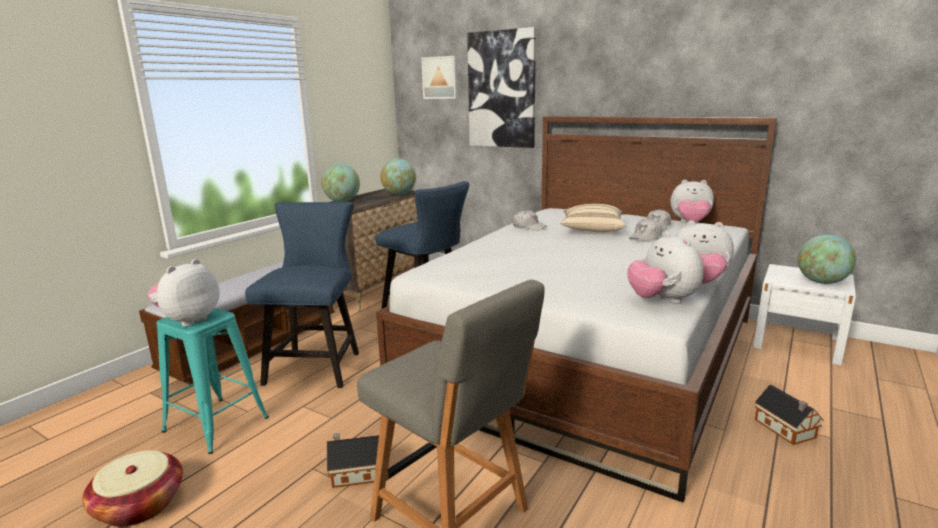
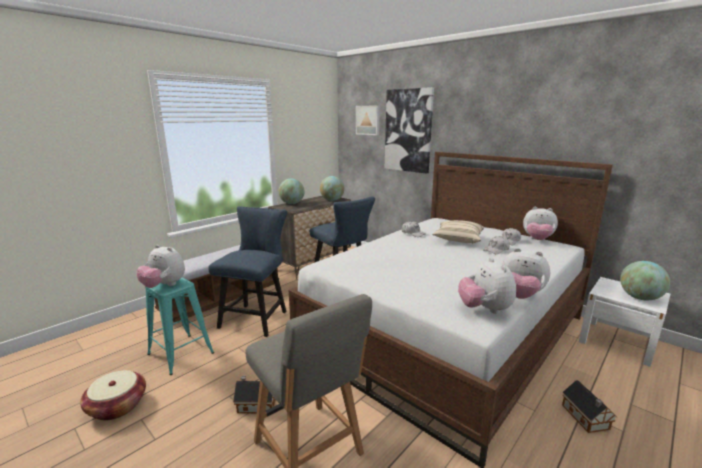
camera: 10 degrees right, 0 degrees up
plush toy [148,259,220,327] -> plush toy turned 105 degrees counterclockwise [136,245,185,288]

